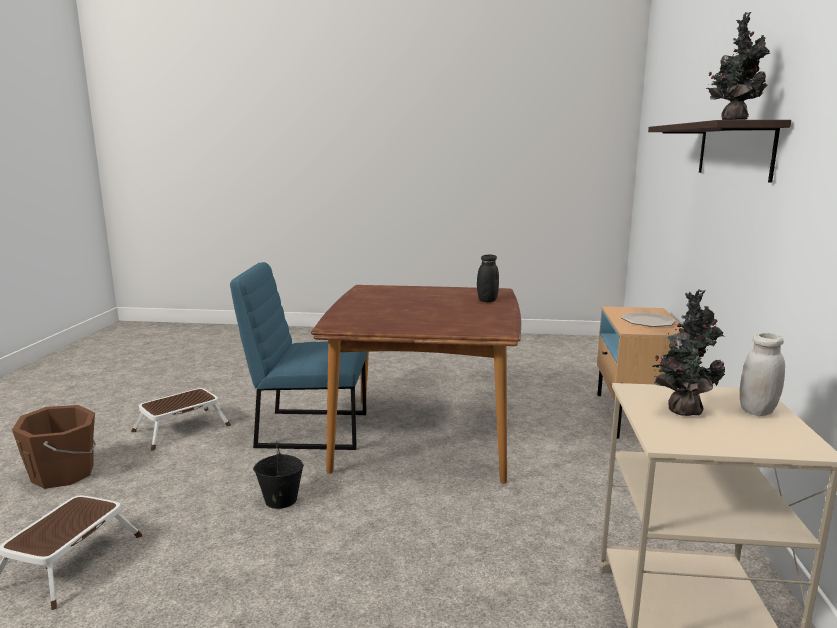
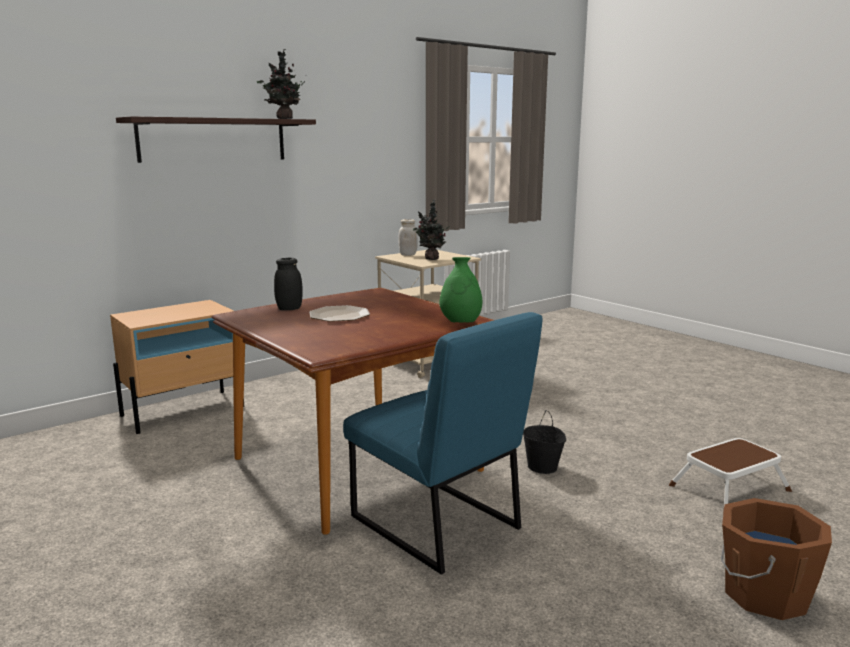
camera: 135 degrees left, 0 degrees up
brown step ladder [131,388,231,451] -> none
plate [621,312,676,327] -> plate moved to [309,305,370,322]
none -> green vase [439,257,482,323]

